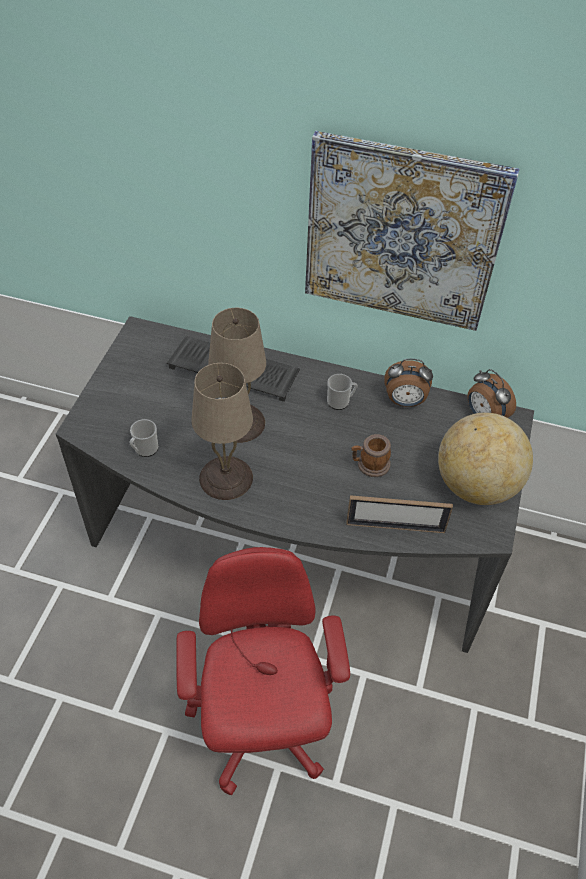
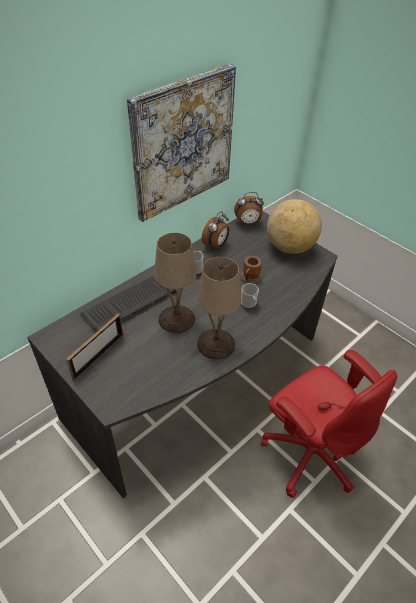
camera: 60 degrees left, 5 degrees down
mug [129,419,158,457] -> mug moved to [241,283,259,309]
red office chair [176,547,350,795] -> red office chair turned 150 degrees counterclockwise [261,350,397,498]
picture frame [346,495,453,533] -> picture frame moved to [66,314,123,381]

